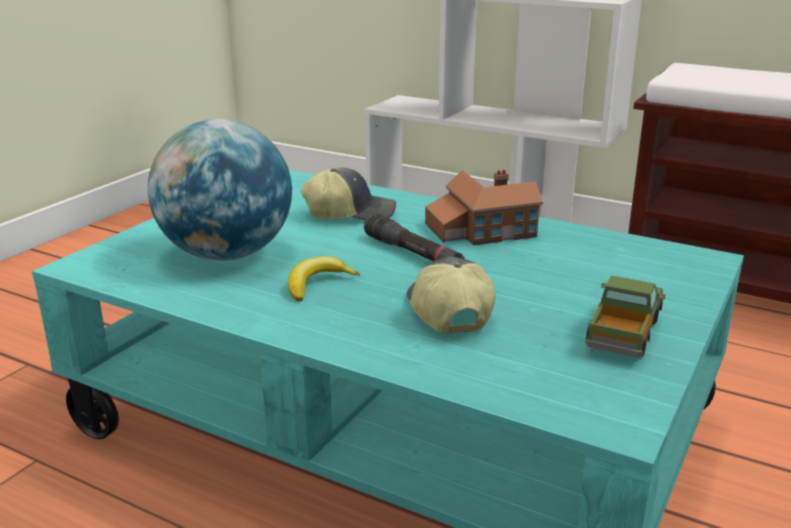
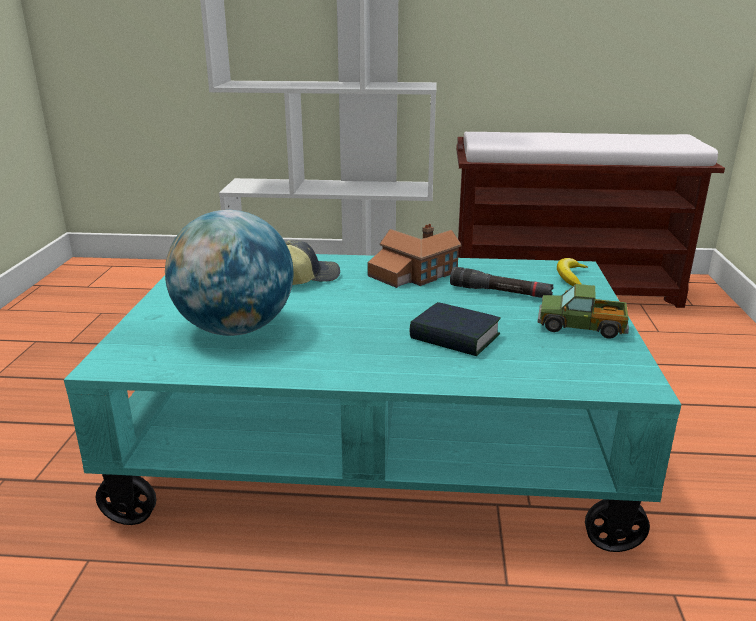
camera: 25 degrees left, 0 degrees up
banana [288,256,360,302] -> banana moved to [557,258,588,286]
black flashlight [364,214,465,262] -> black flashlight moved to [450,267,553,298]
cap [407,257,495,334] -> book [410,302,501,356]
toy truck [585,276,665,358] -> toy truck turned 75 degrees counterclockwise [538,284,629,339]

